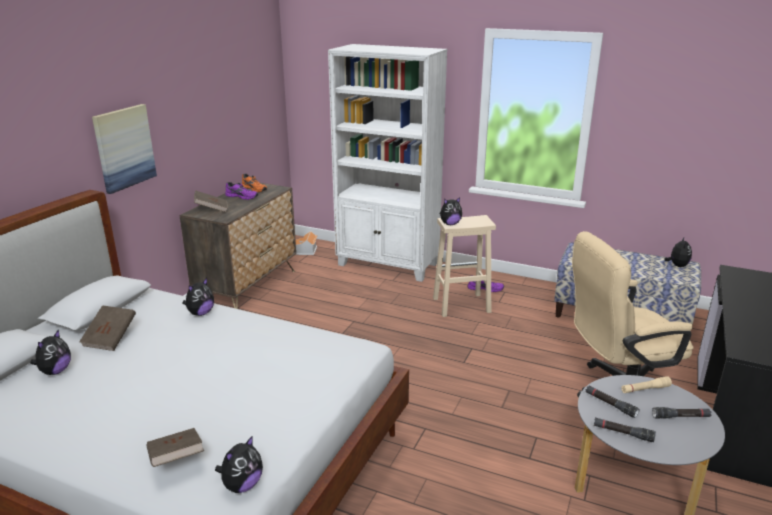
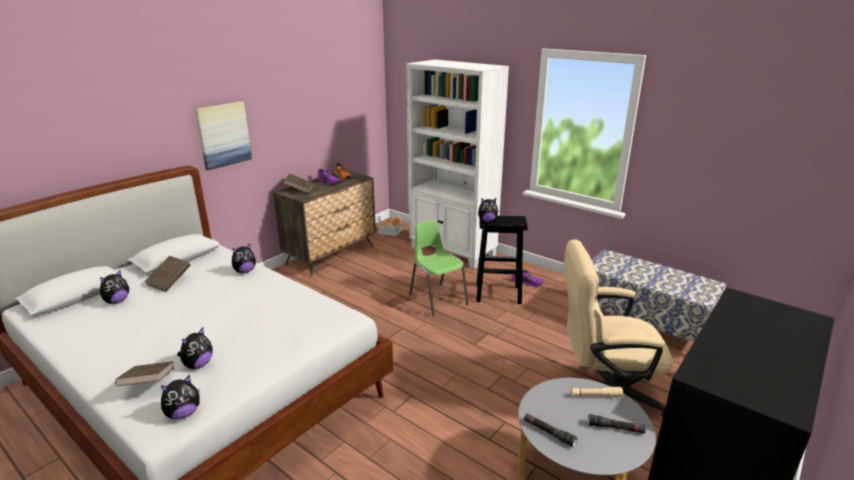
camera: 15 degrees right, 0 degrees up
beige stool [433,215,496,317] -> black stool [476,216,528,304]
black flashlight [585,386,639,418] -> none
plush toy [664,236,692,267] -> plush toy moved to [177,328,213,369]
none -> green chair [409,220,468,316]

